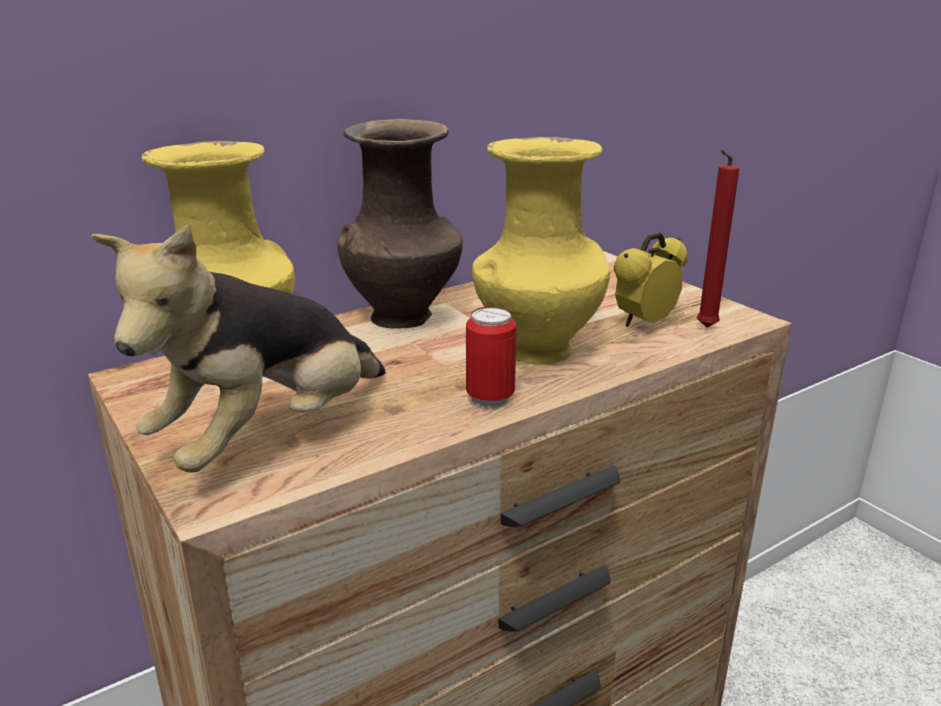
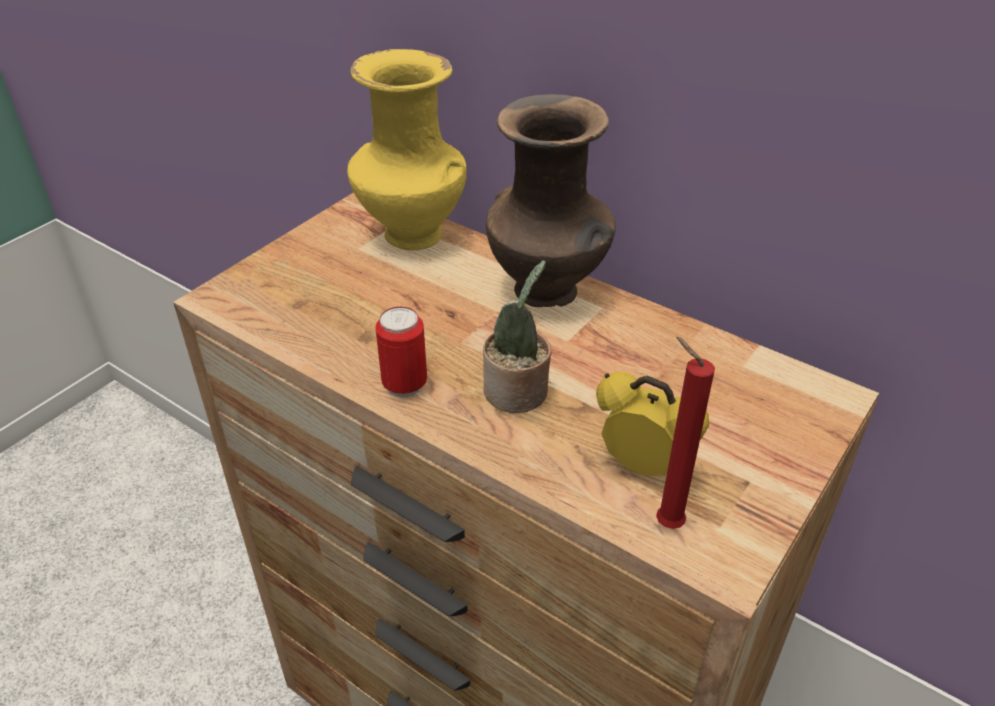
camera: 70 degrees right, 15 degrees up
plush toy [91,224,386,473] -> none
yellow vase [472,137,610,364] -> potted plant [483,260,552,413]

